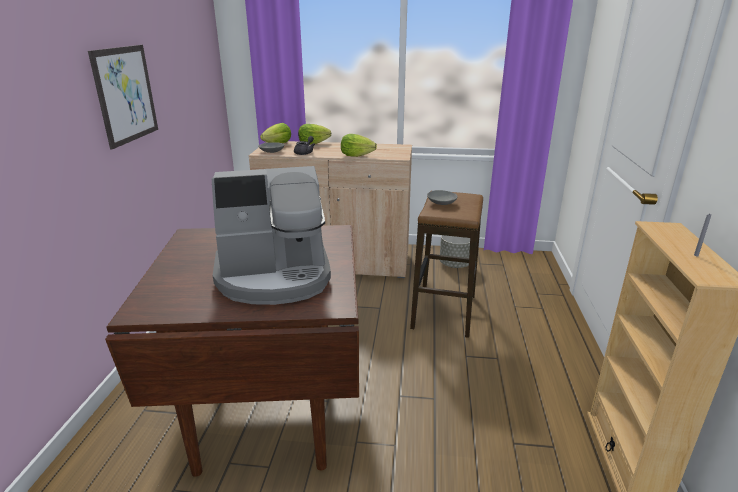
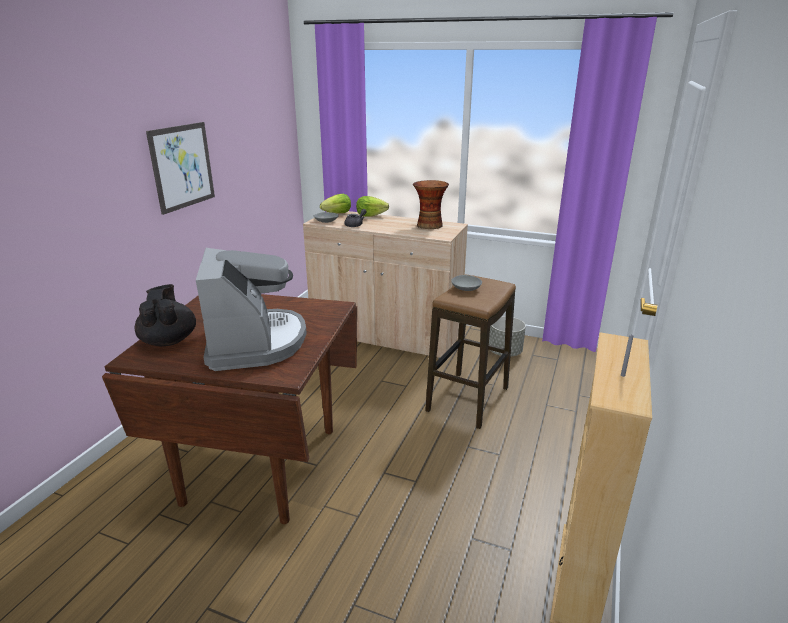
camera: 15 degrees right, 0 degrees up
coffee machine [212,166,331,305] -> coffee machine turned 105 degrees counterclockwise [196,248,307,371]
lettuce [341,134,377,157] -> none
none -> black teapot [135,284,196,346]
none -> vase [413,180,449,229]

